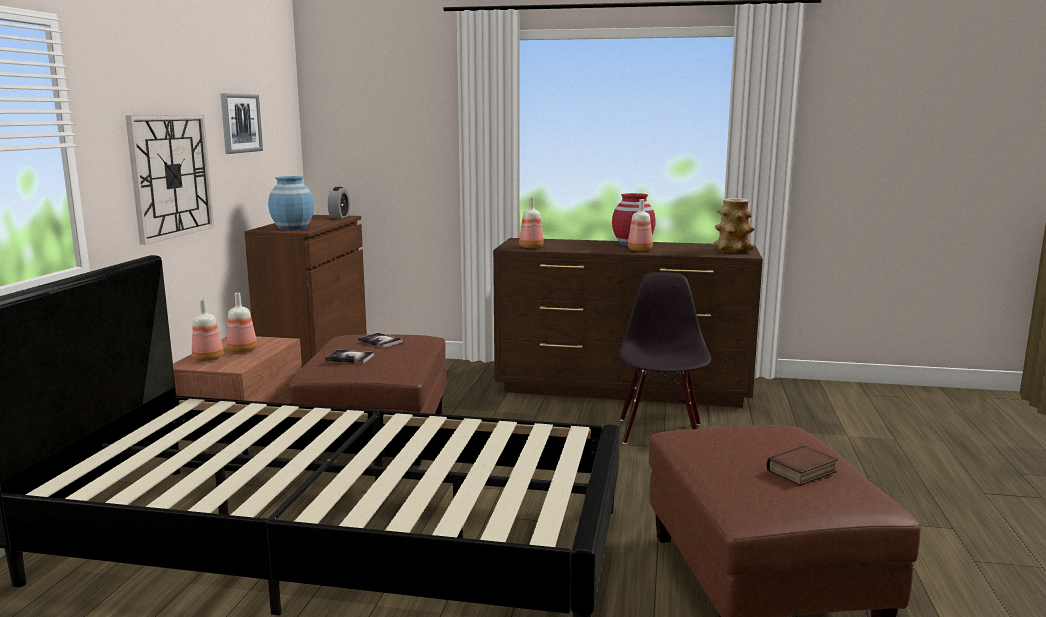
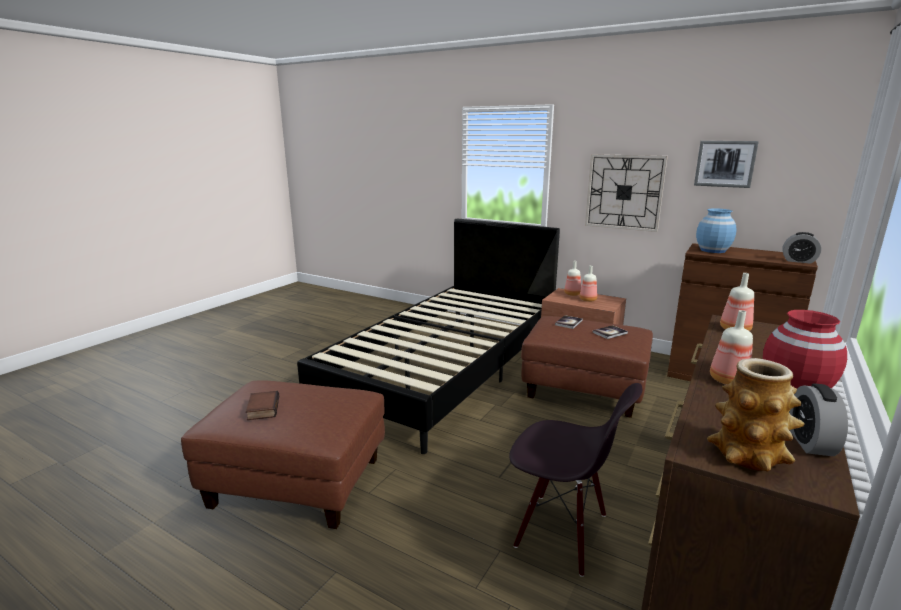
camera: 110 degrees right, 5 degrees up
none -> alarm clock [789,383,848,456]

